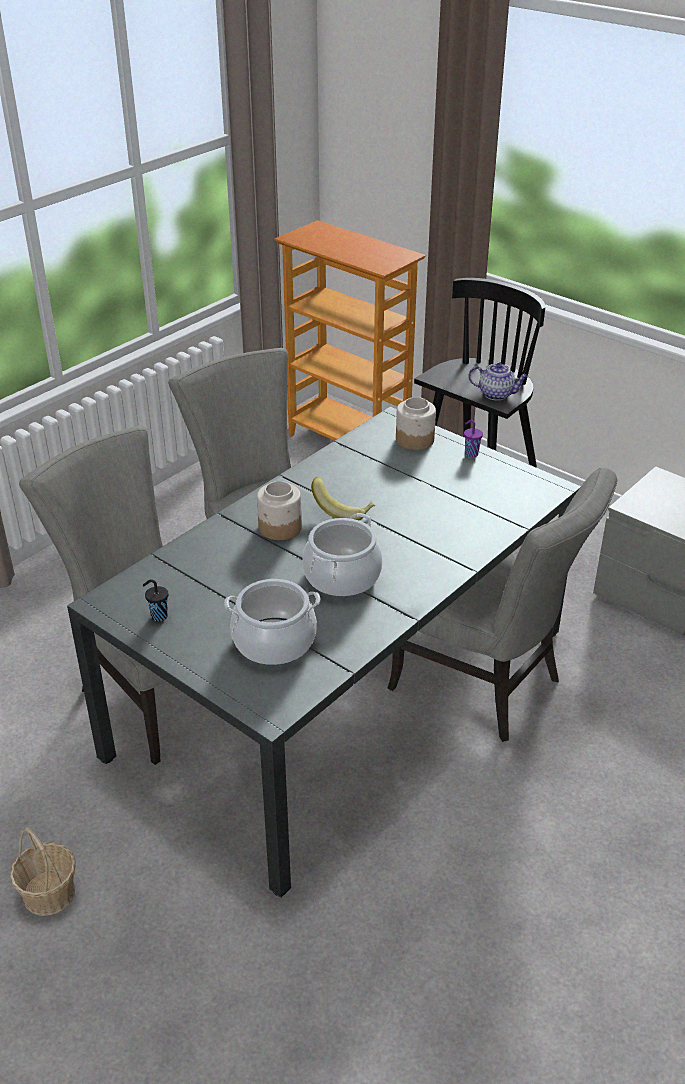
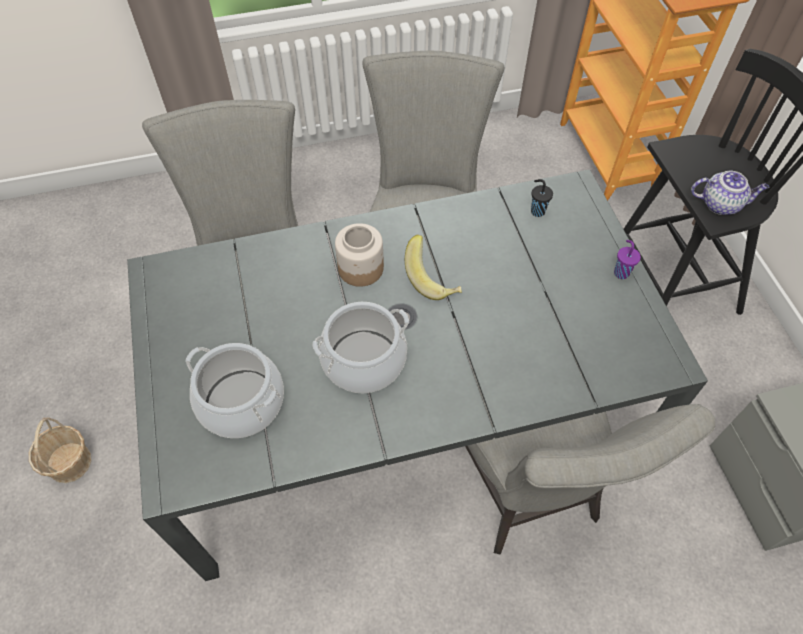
camera: 35 degrees right, 20 degrees up
black cup [143,579,168,622] -> black cup moved to [531,179,553,217]
jar [396,397,436,450] -> none
teapot [468,363,528,400] -> teapot turned 45 degrees counterclockwise [691,171,769,215]

